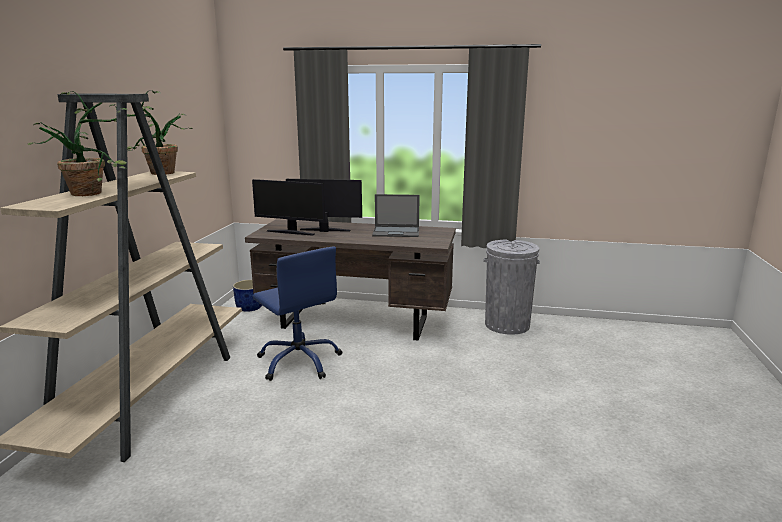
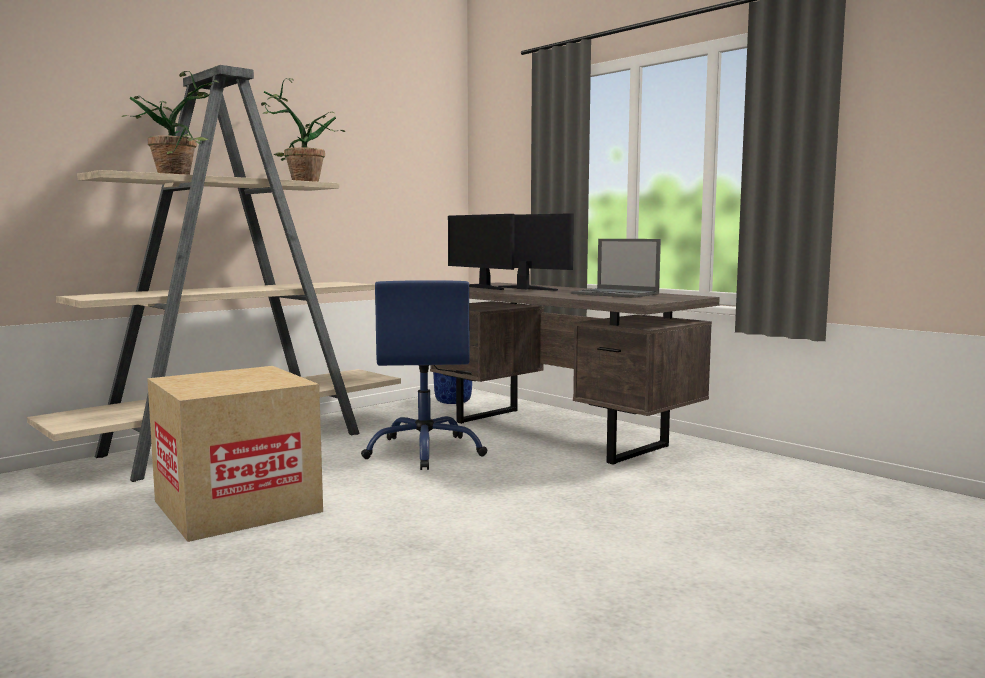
camera: 35 degrees right, 10 degrees down
grey trash can [484,239,540,335] -> none
none -> cardboard box [147,366,323,542]

